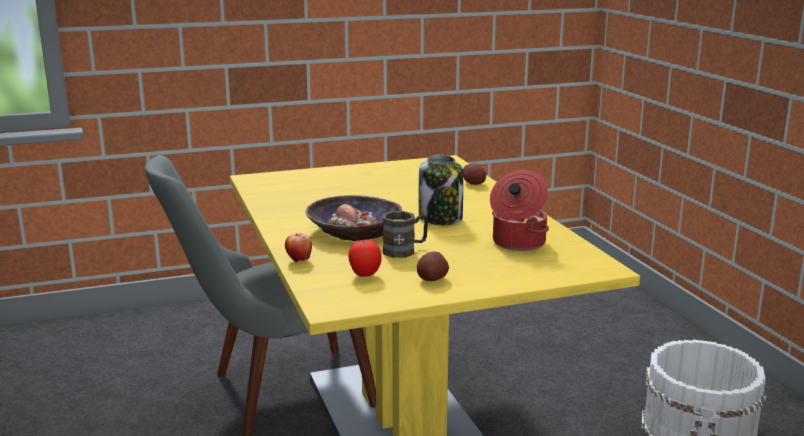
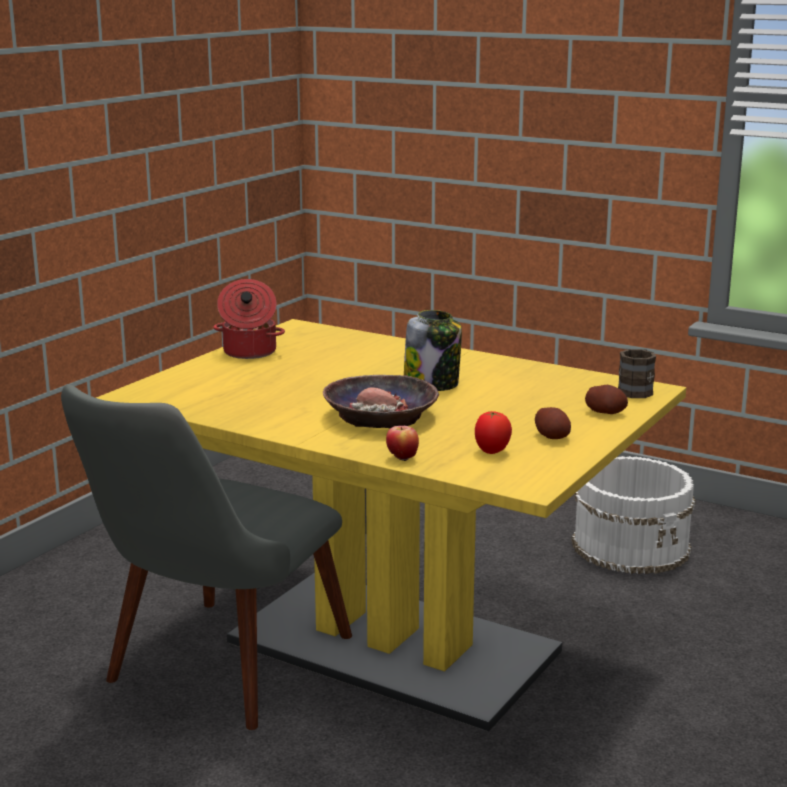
camera: 40 degrees left, 0 degrees up
brown mug [383,211,428,258] -> brown mug moved to [618,349,656,398]
potato [463,163,486,185] -> potato moved to [585,385,628,414]
cooking pot [490,170,549,251] -> cooking pot moved to [213,279,285,359]

